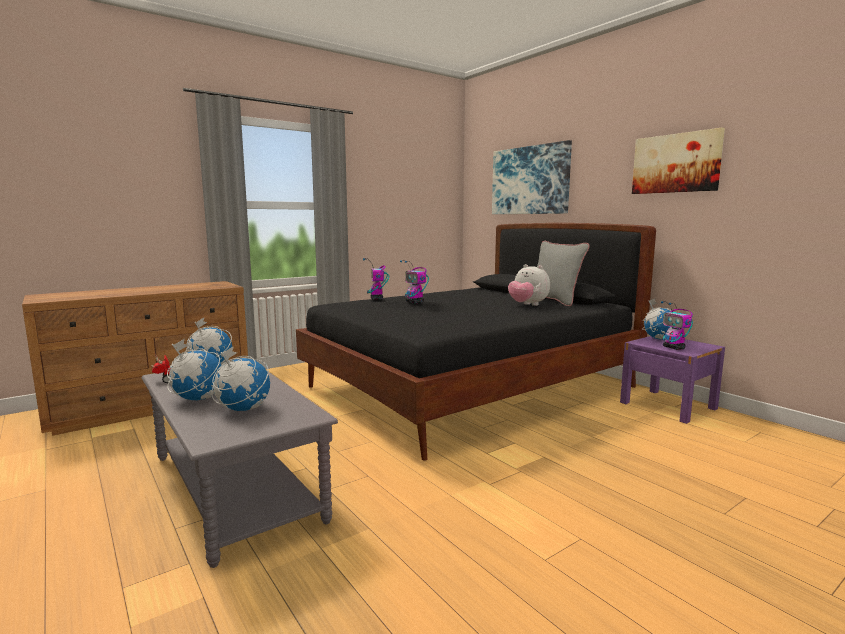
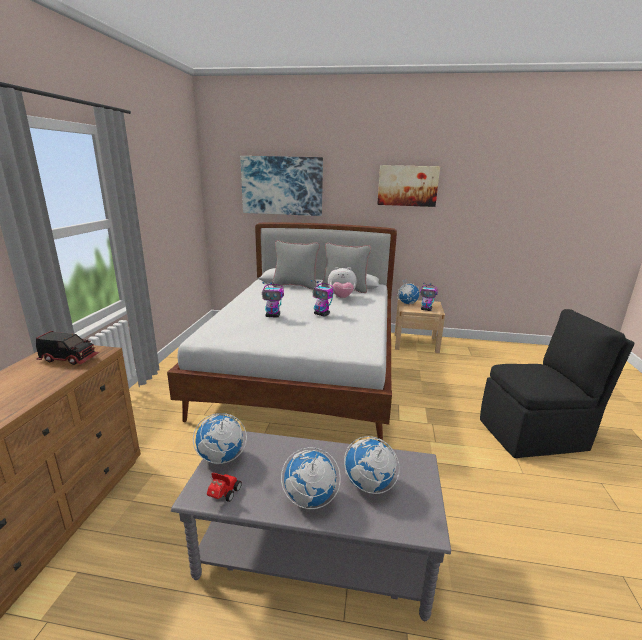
camera: 45 degrees left, 10 degrees up
black bed [296,223,656,461] -> white bed [167,222,397,443]
toy robot [363,258,389,300] -> toy robot moved to [311,280,333,317]
purple nightstand [620,336,725,424] -> beige nightstand [395,299,445,353]
none -> toy truck [36,331,99,365]
none -> grey pillow [272,240,320,290]
none -> black chair [480,309,634,458]

